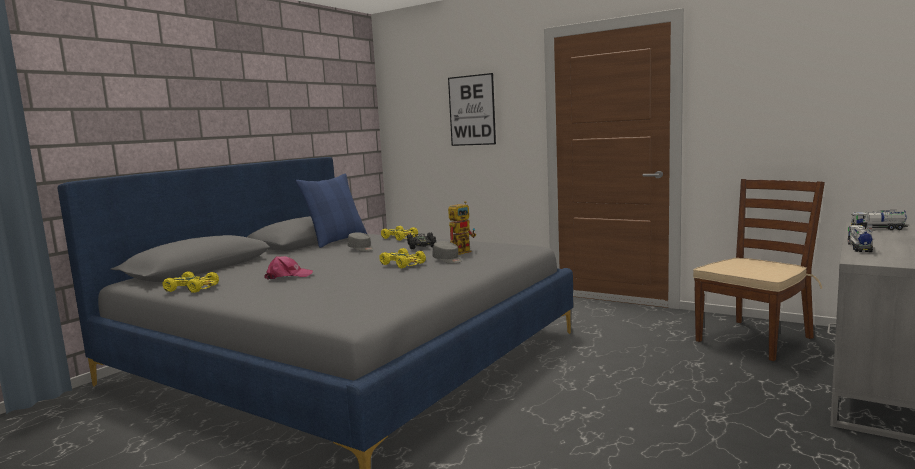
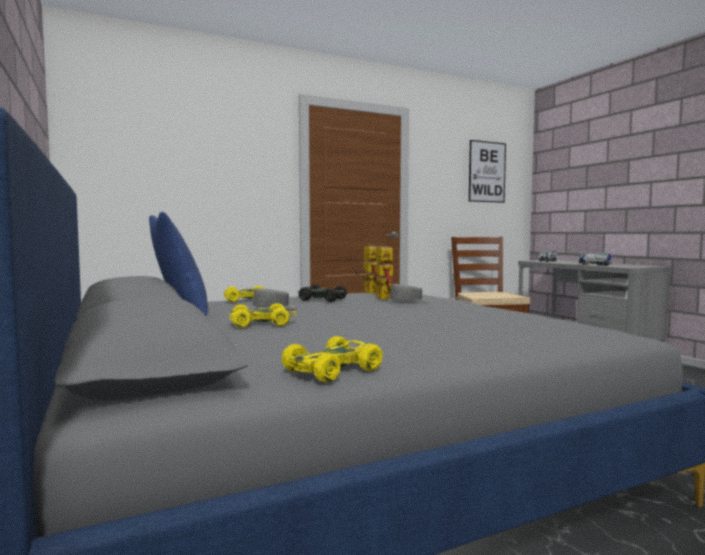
camera: 60 degrees left, 5 degrees down
pink cap [264,256,313,280] -> none
yellow toy car [379,248,426,268] -> yellow toy car moved to [229,303,297,328]
picture [448,73,496,146] -> picture moved to [469,140,506,203]
none -> toy robot [355,243,379,293]

